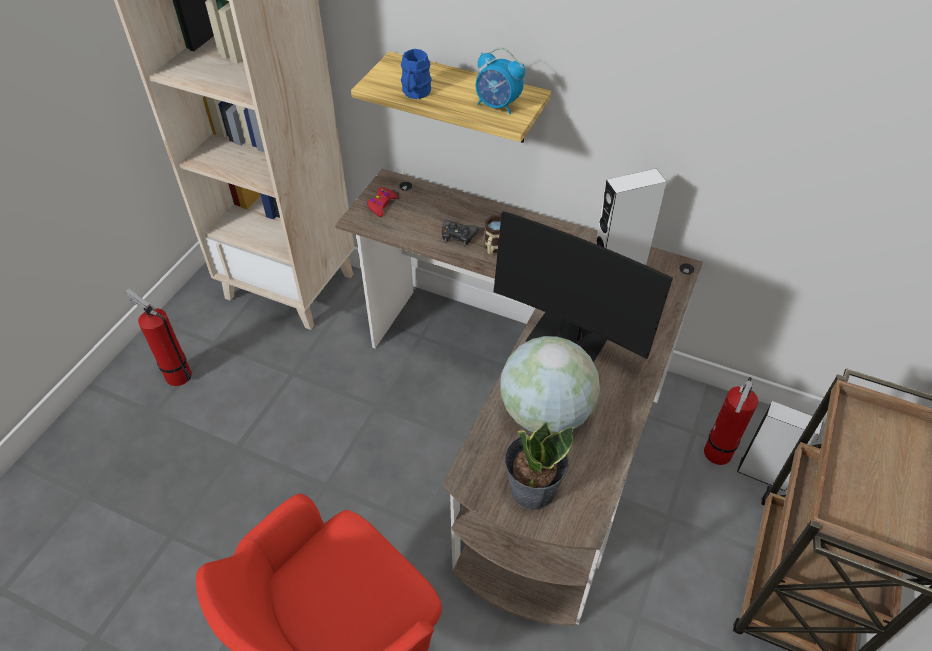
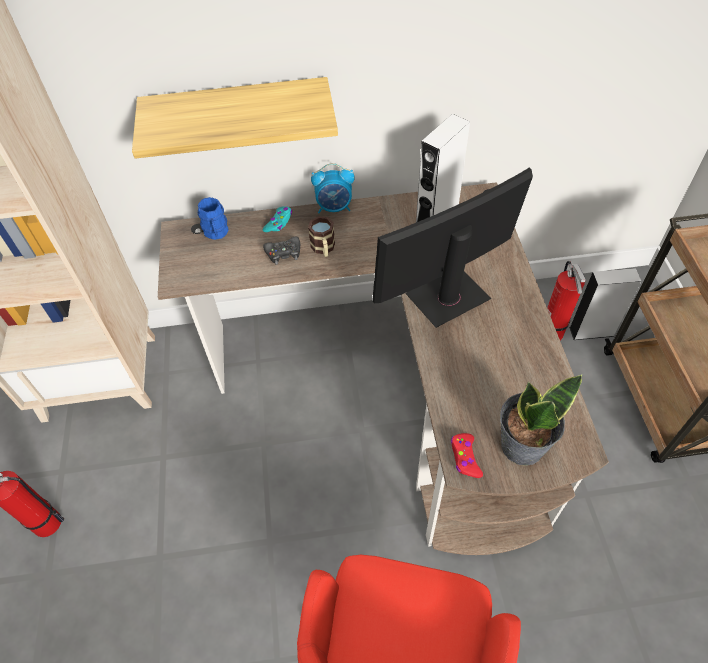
camera: 30 degrees left, 5 degrees up
red game controller [367,187,398,217] -> red game controller moved to [451,433,483,478]
blue mug [401,49,431,99] -> blue mug moved to [198,197,228,240]
alarm clock [476,48,525,115] -> alarm clock moved to [311,163,355,213]
monitor [494,211,673,362] -> monitor turned 150 degrees clockwise [372,168,533,328]
globe [501,336,600,433] -> none
none -> turquoise game controller [262,206,292,232]

